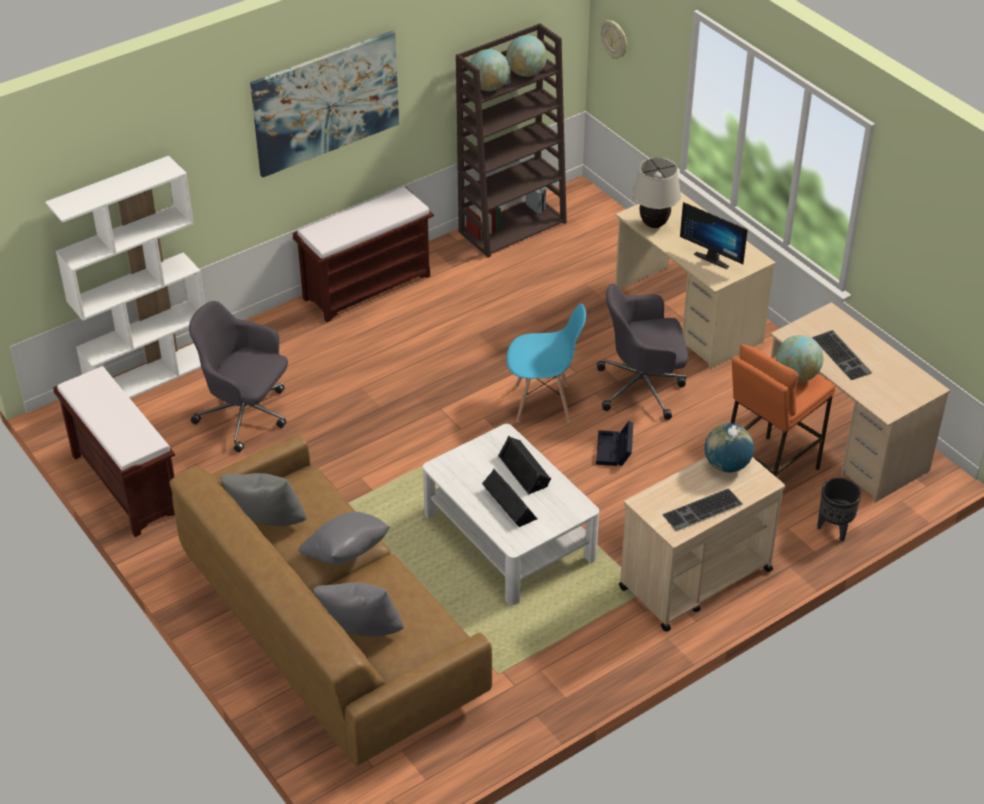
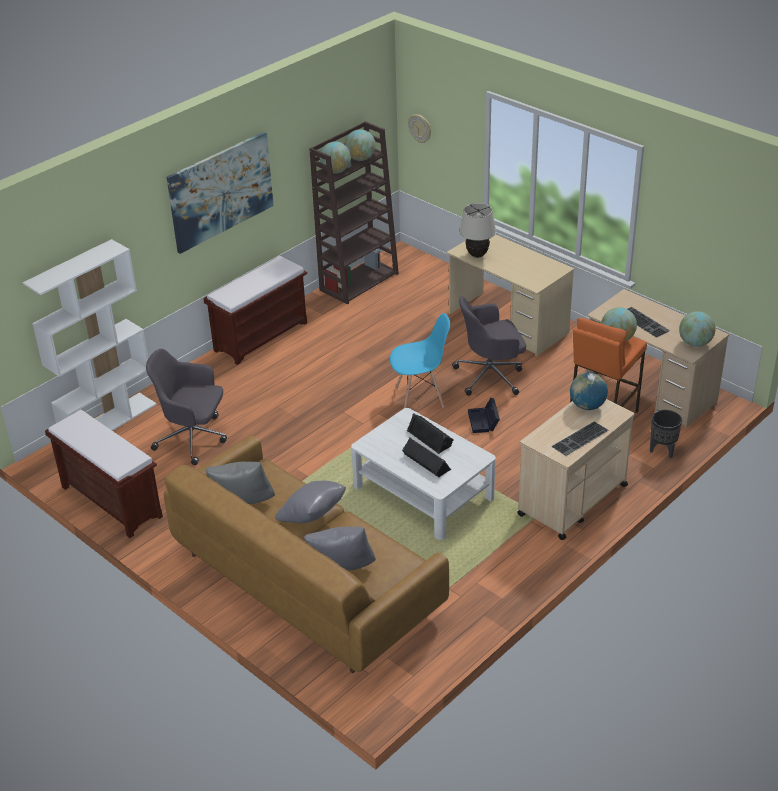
camera: 10 degrees left, 5 degrees down
monitor [680,202,748,269] -> none
none -> globe [679,311,716,347]

